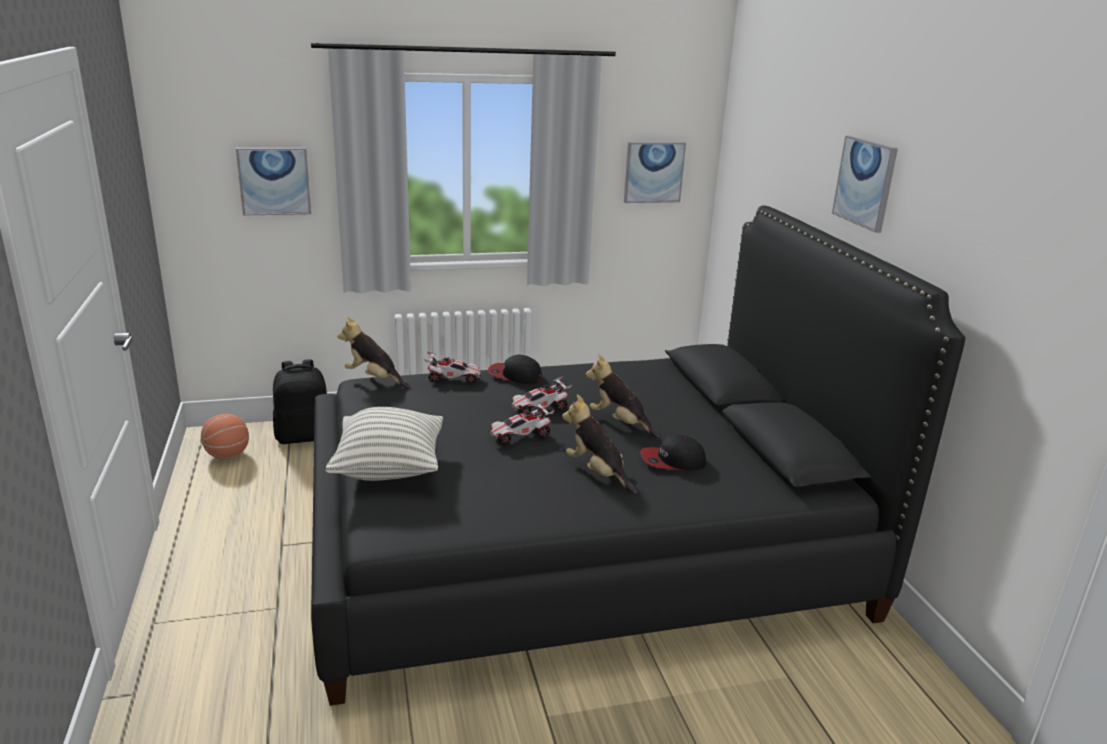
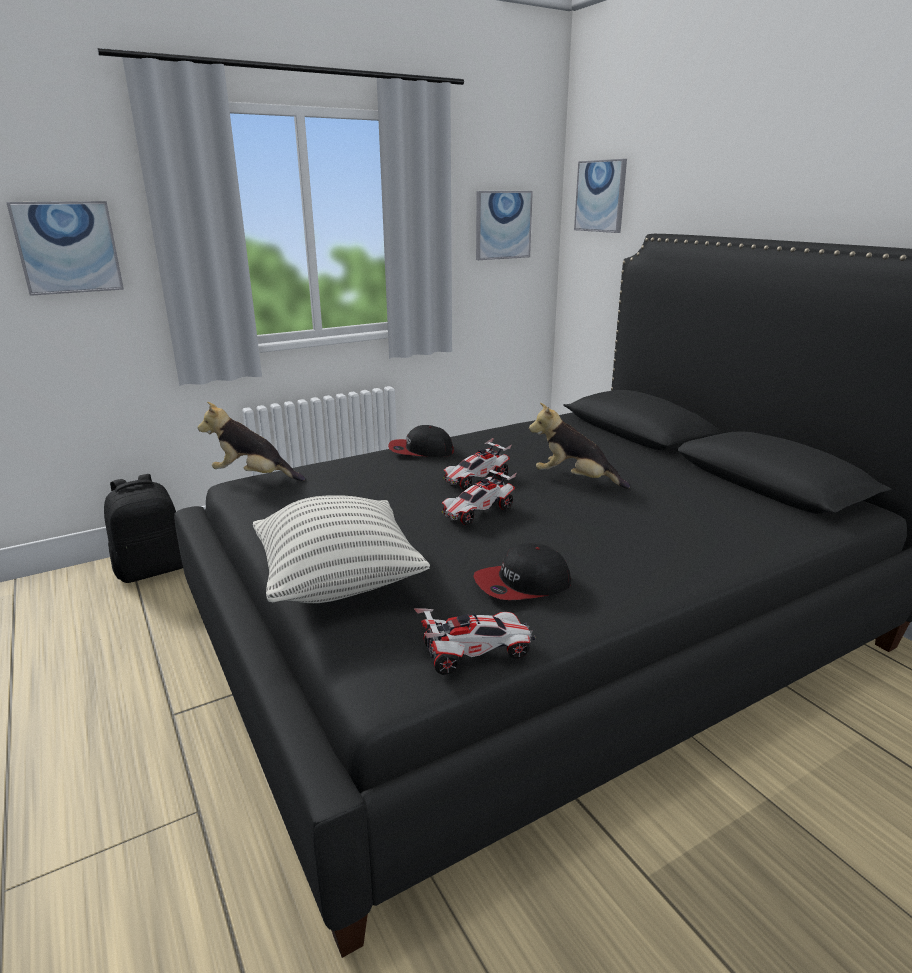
camera: 15 degrees left, 0 degrees up
basketball [201,414,249,459] -> none
toy car [424,352,482,383] -> toy car moved to [414,608,536,675]
plush toy [562,395,637,494] -> none
cap [640,435,707,470] -> cap moved to [473,543,571,600]
picture [832,136,898,233] -> picture moved to [574,159,627,233]

